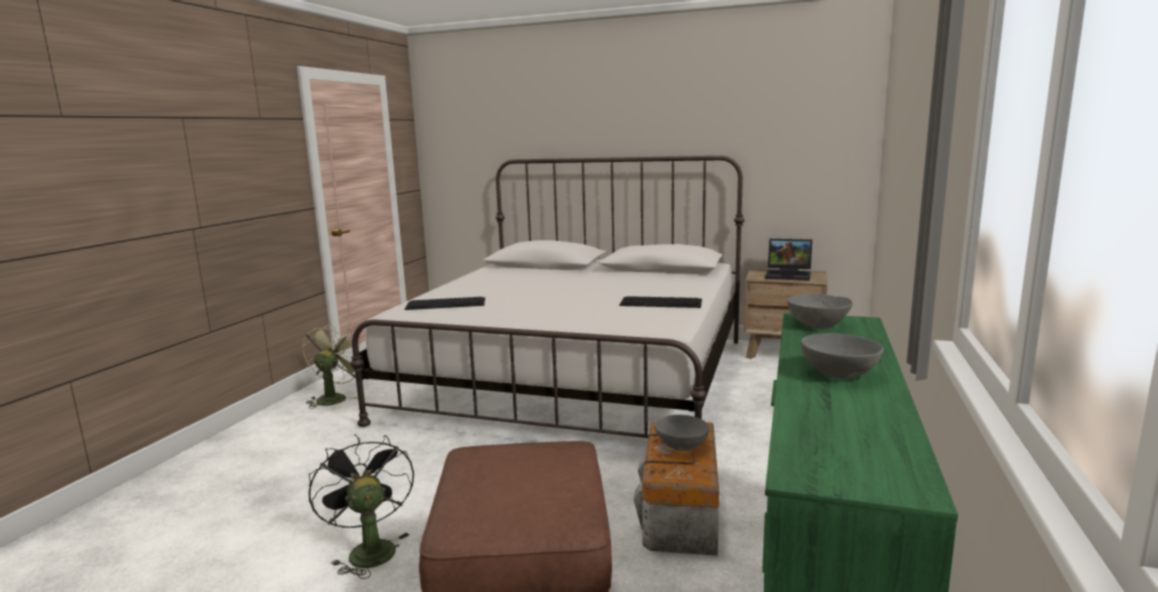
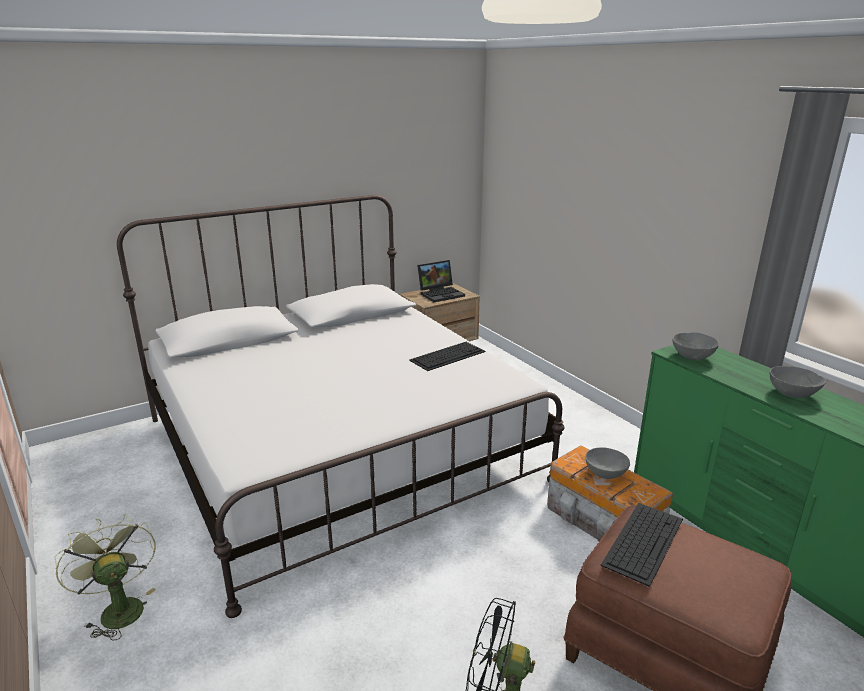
camera: 50 degrees left, 10 degrees up
keyboard [404,297,485,310] -> keyboard moved to [601,503,683,587]

